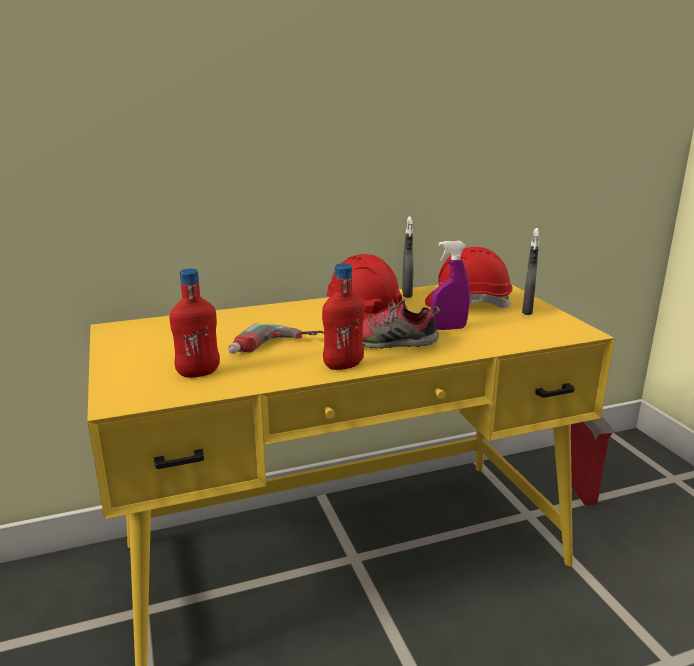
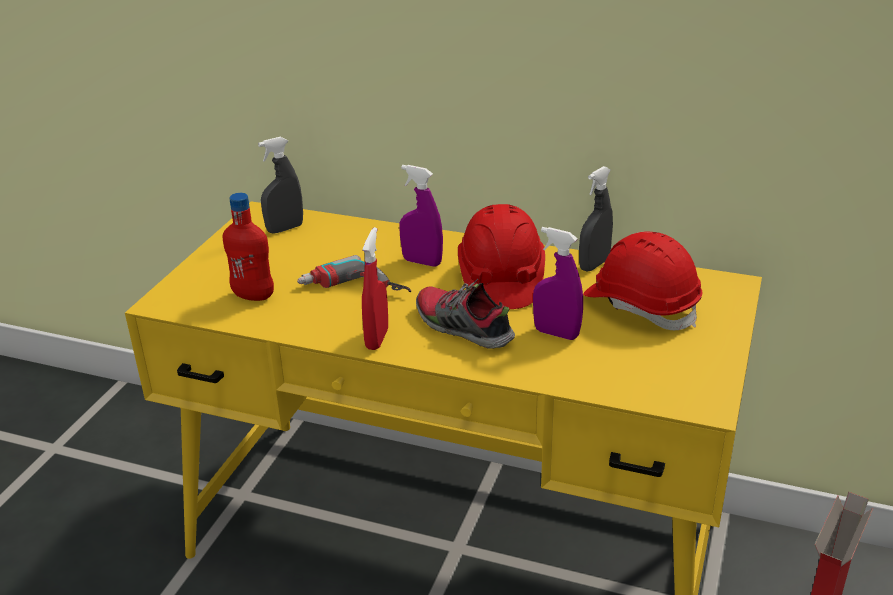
camera: 40 degrees right, 10 degrees up
red bottle [322,263,364,370] -> red spray bottle [362,227,388,350]
grey spray bottle [522,228,539,315] -> grey spray bottle moved to [258,137,303,234]
none -> purple spray bottle [399,165,443,267]

